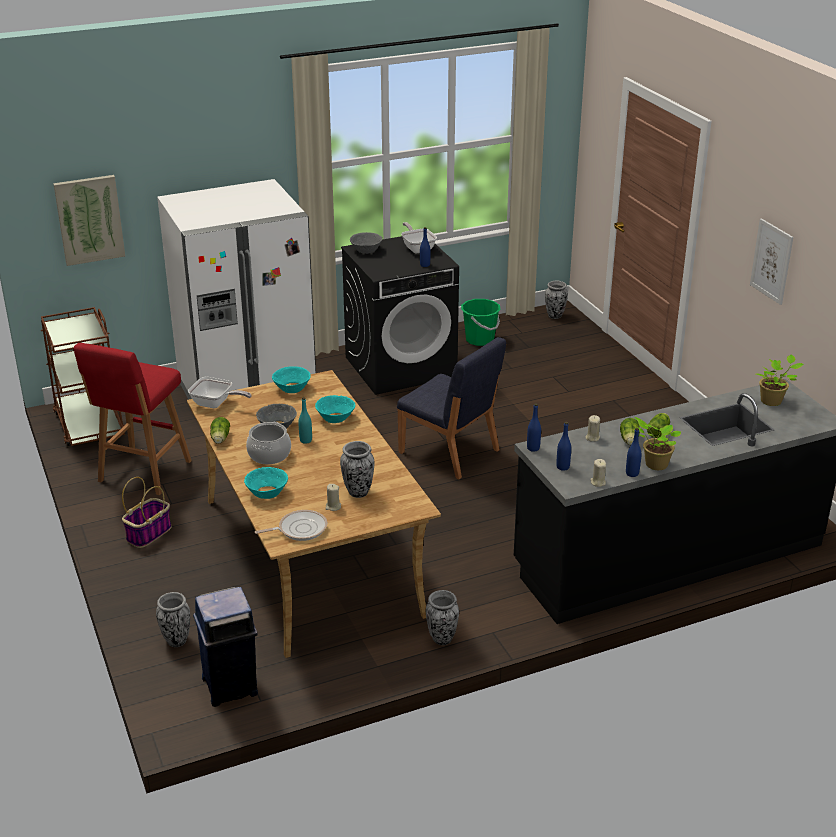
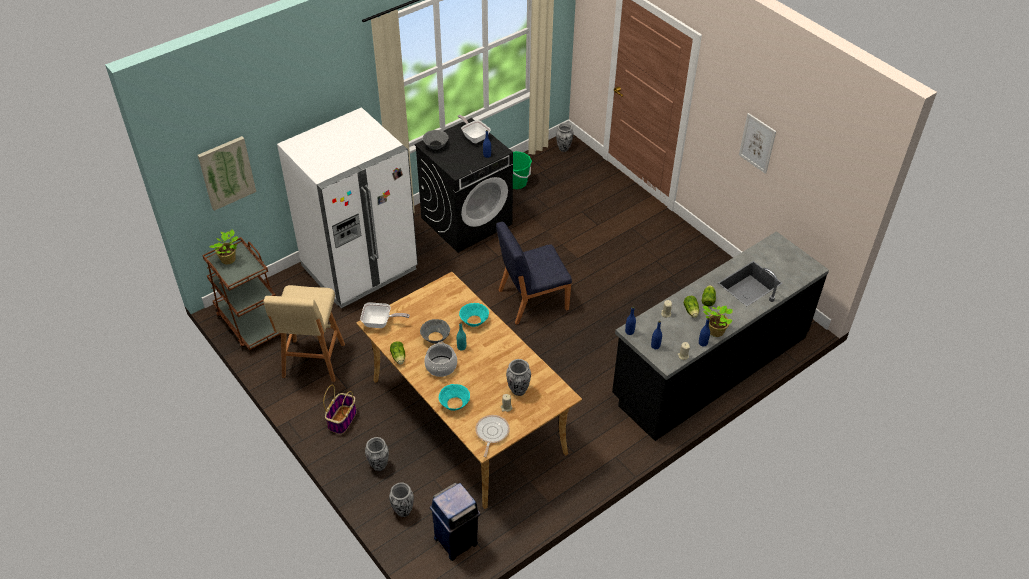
camera: 15 degrees left, 15 degrees up
red stool [74,343,192,495] -> beige stool [263,285,345,382]
frying pan [255,510,327,541] -> frying pan turned 45 degrees counterclockwise [475,415,510,457]
turquoise bowl [272,366,311,393] -> none
blue chair [397,337,506,479] -> blue chair turned 135 degrees clockwise [496,222,572,325]
vase [426,590,459,645] -> vase moved to [365,437,389,471]
potted plant [756,354,804,406] -> potted plant moved to [209,230,238,264]

